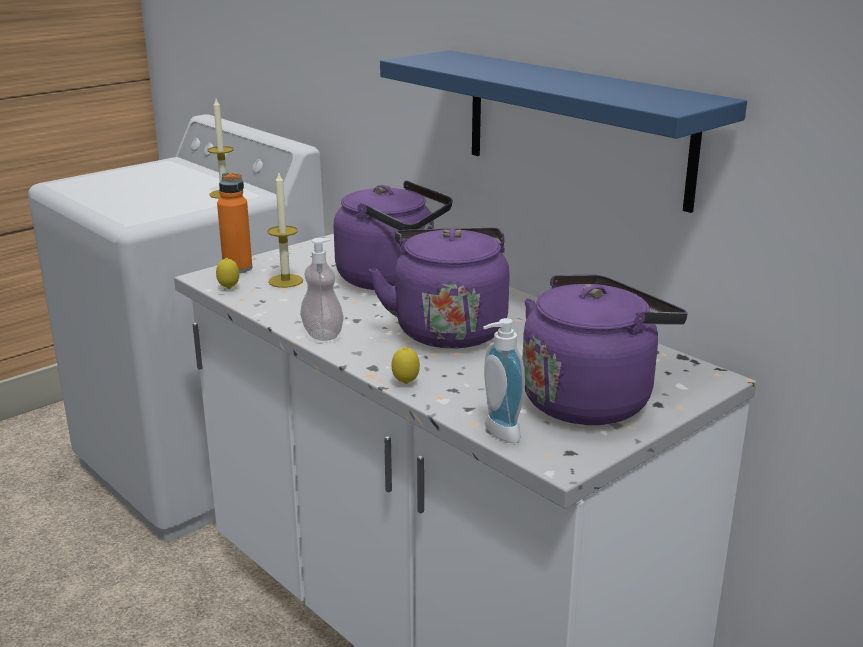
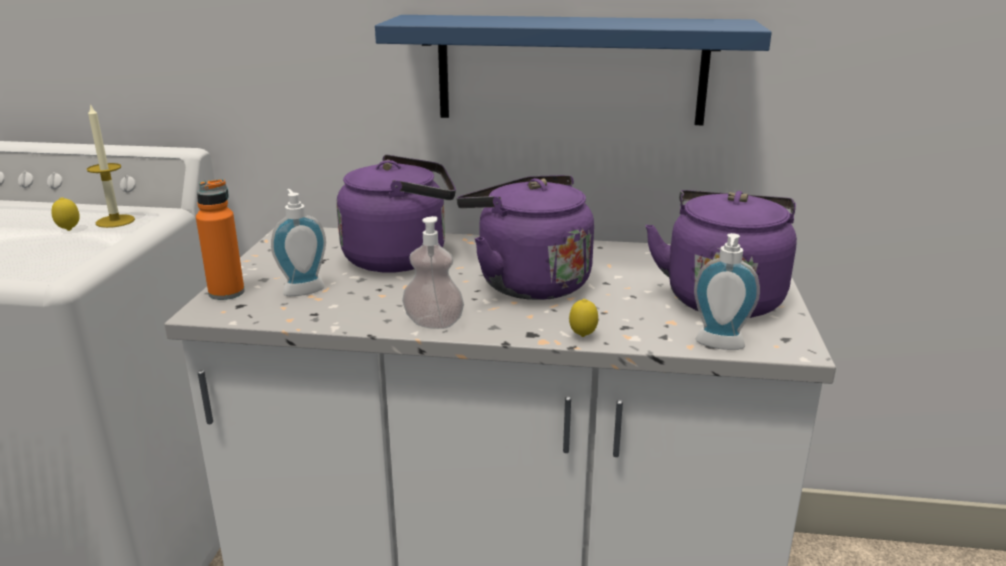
camera: 40 degrees left, 0 degrees up
lemon [216,258,239,289] -> lemon moved to [51,197,80,231]
candle [267,171,303,288] -> soap dispenser [271,189,326,296]

